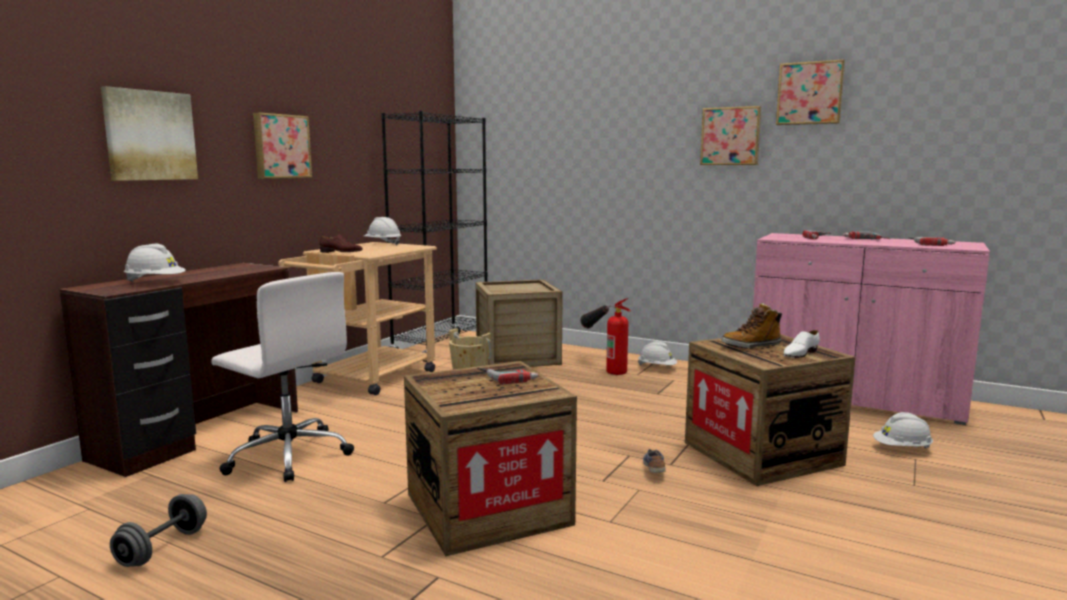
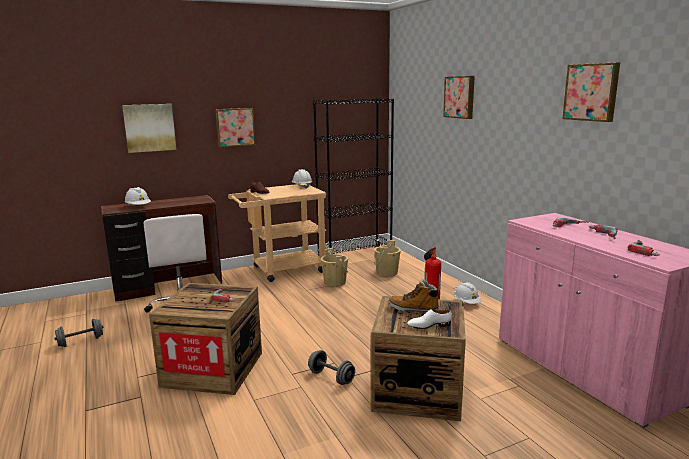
camera: 35 degrees right, 5 degrees up
crate [476,280,563,367] -> beige bucket [374,240,401,277]
shoe [643,449,666,473] -> grey dumbbell [308,350,355,385]
picture [700,106,761,165] -> picture moved to [443,76,475,119]
white hard hat [873,412,933,448] -> none

